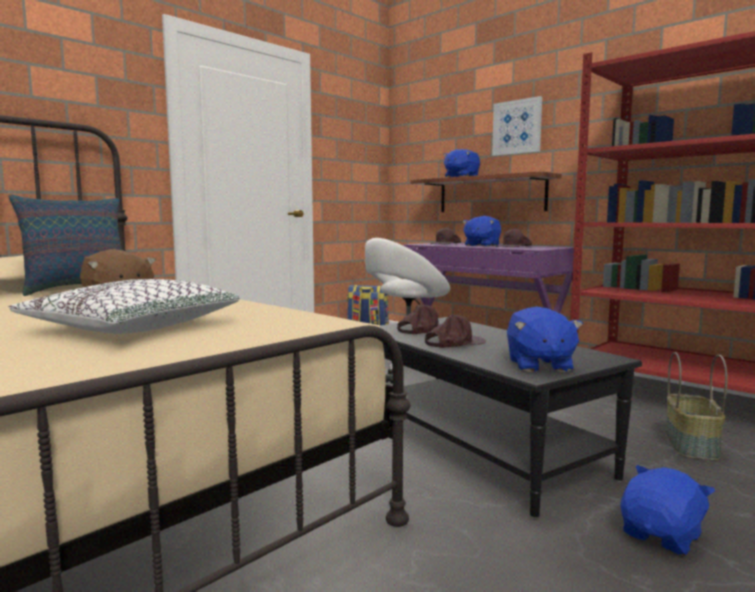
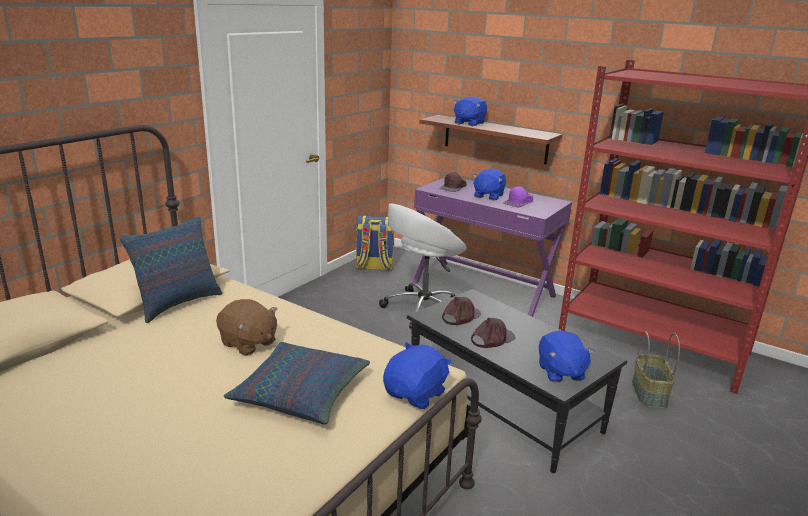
camera: 10 degrees left, 15 degrees up
white pillow [8,279,240,334] -> blue pillow [224,342,370,424]
picture [492,96,542,156] -> none
brown cap [496,228,532,247] -> purple cap [503,186,533,207]
blue plush toy [620,465,715,556] -> blue plush toy moved to [383,342,452,409]

